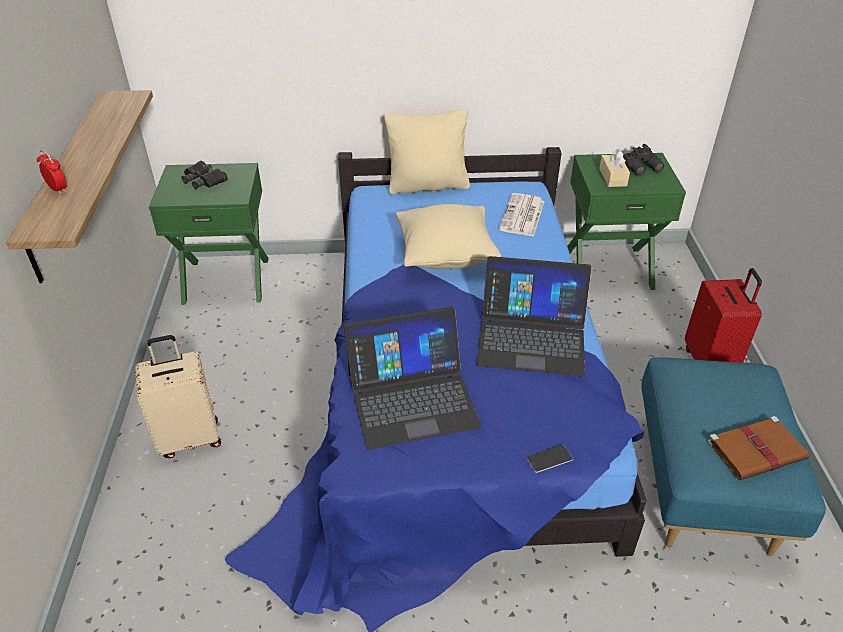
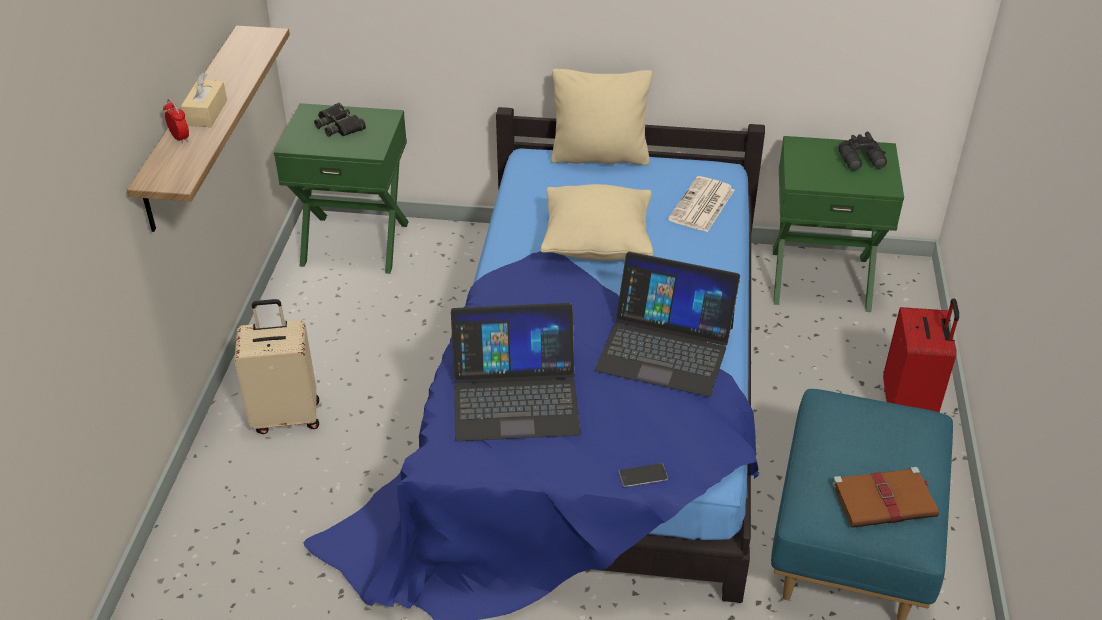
camera: 10 degrees right, 0 degrees up
beige tissue box [599,149,630,187] -> beige tissue box moved to [181,73,227,127]

